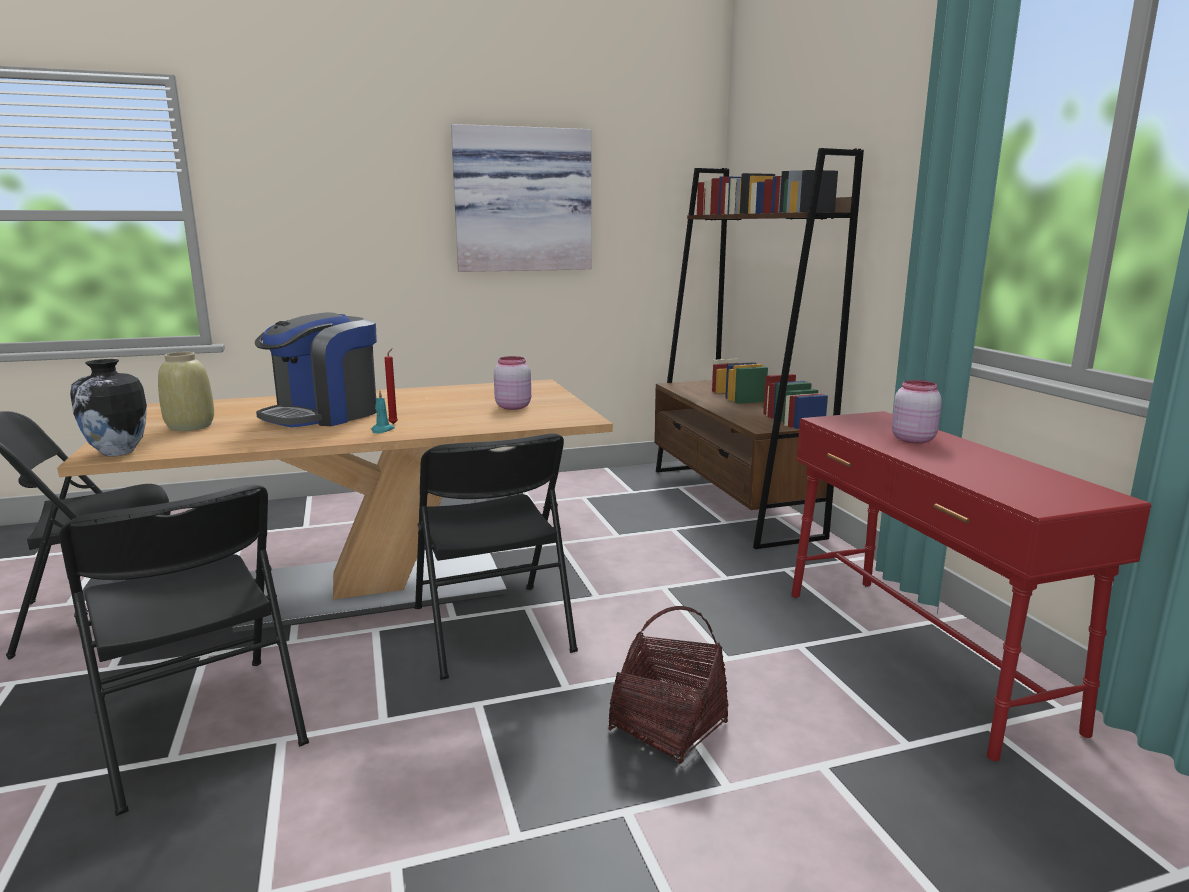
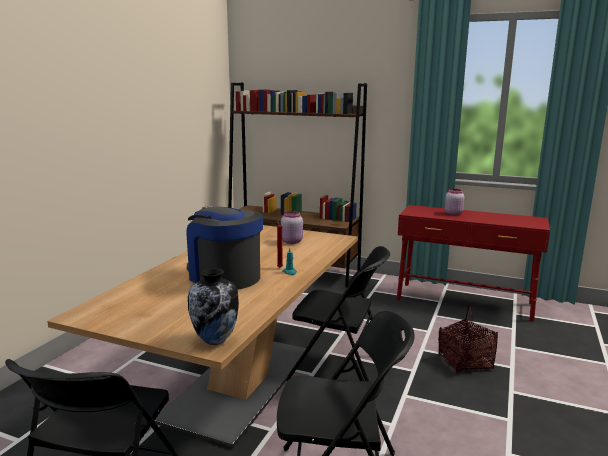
camera: 50 degrees left, 0 degrees up
beige vase [158,352,214,431] -> none
coffee machine [255,312,377,427] -> coffee machine turned 150 degrees clockwise [186,206,263,290]
picture [451,124,591,272] -> none

